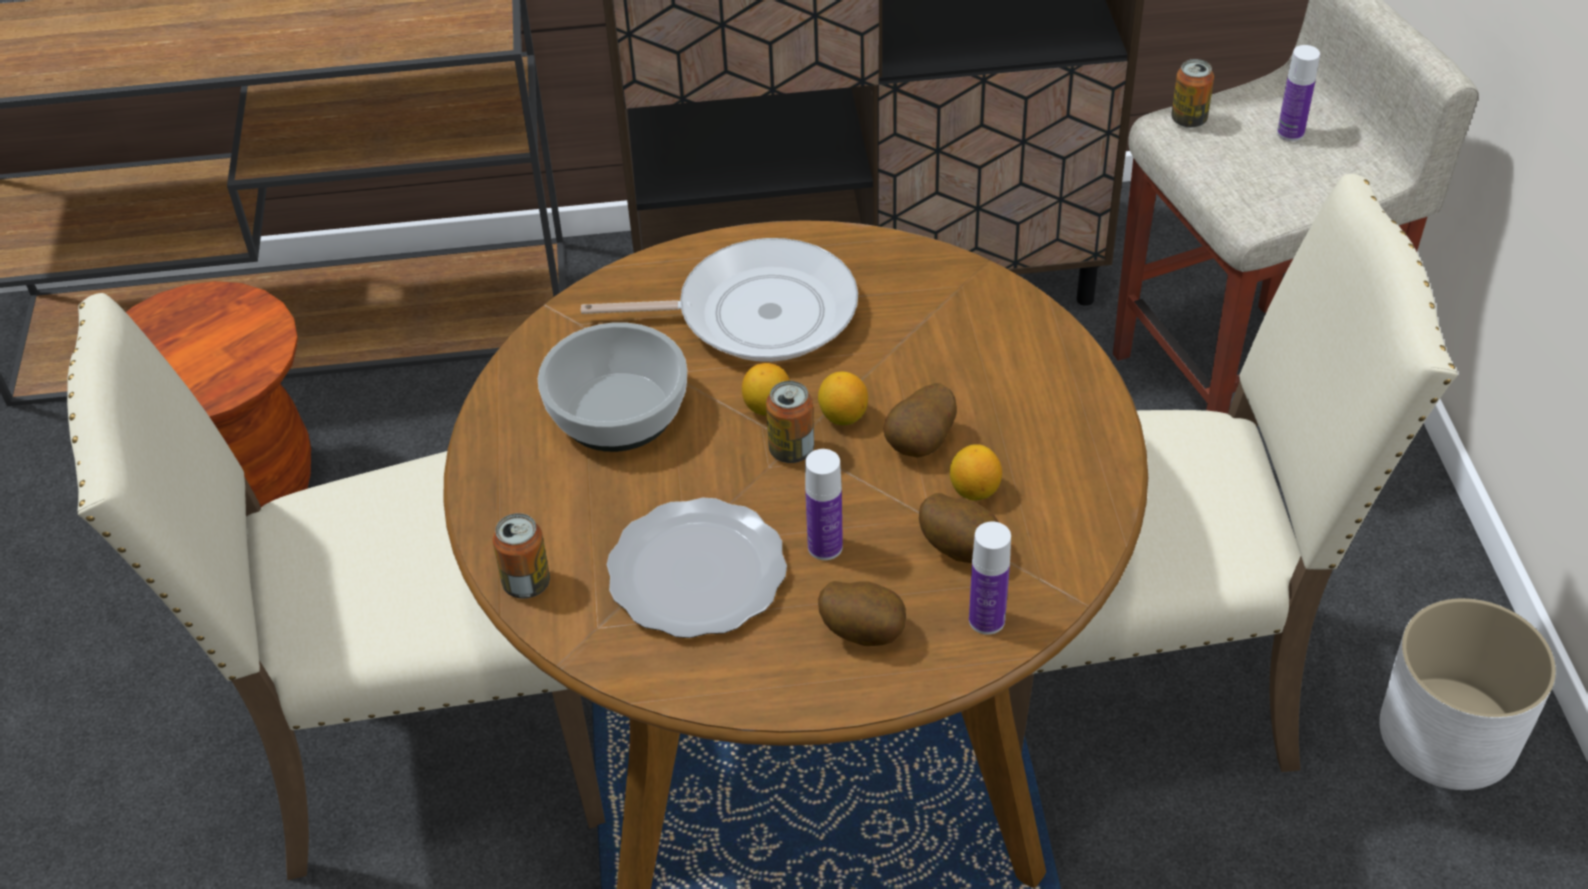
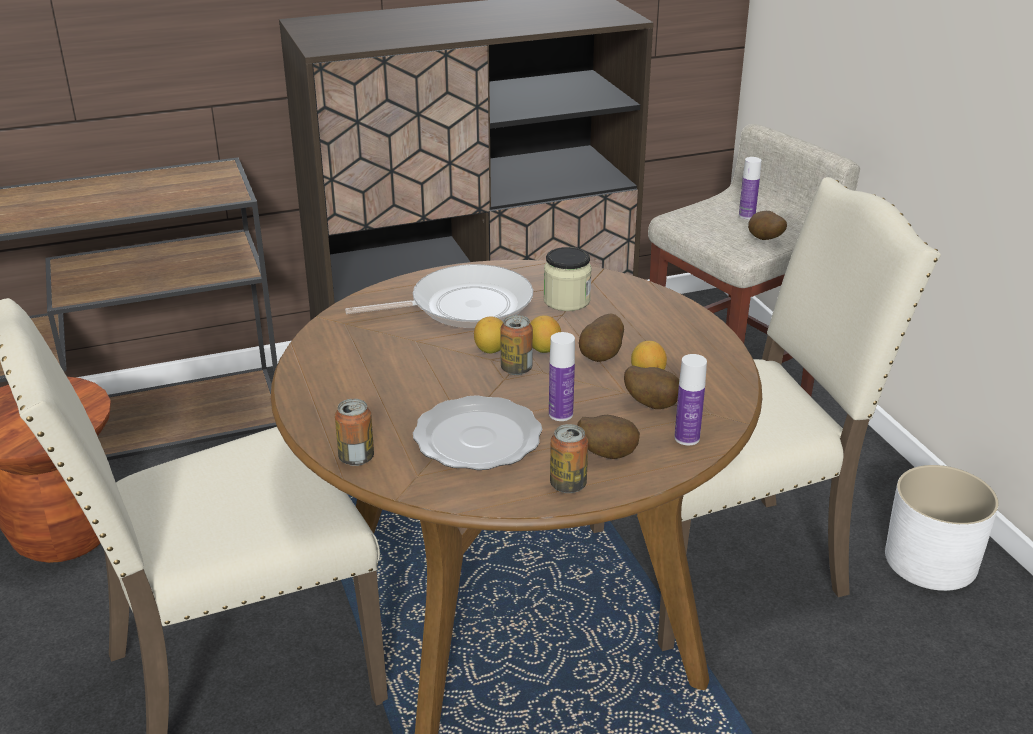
camera: 15 degrees left, 15 degrees down
bowl [538,322,687,452] -> none
can [1171,59,1214,128] -> can moved to [550,424,588,493]
none -> jar [543,247,592,311]
none -> potato [748,211,787,240]

